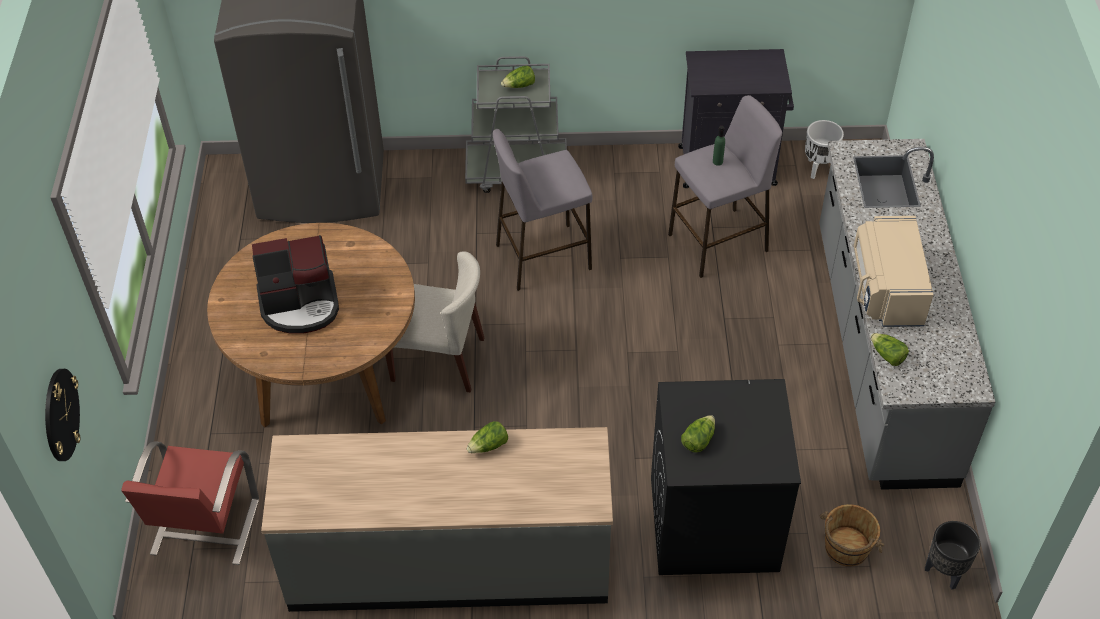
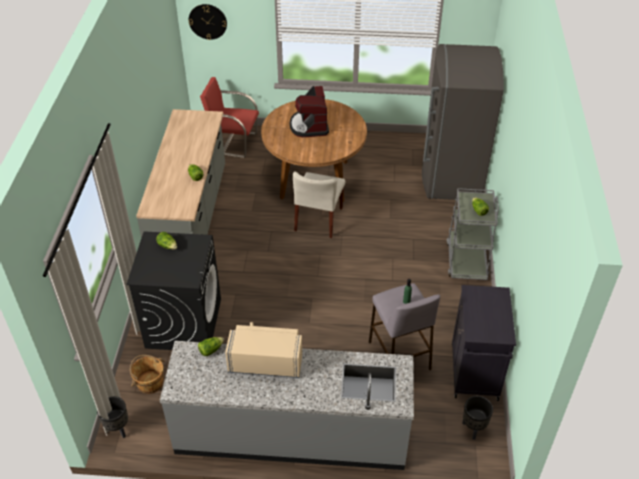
camera: 95 degrees right, 5 degrees down
grey stool [493,129,592,291] -> none
white planter [805,120,844,179] -> black planter [462,396,493,440]

